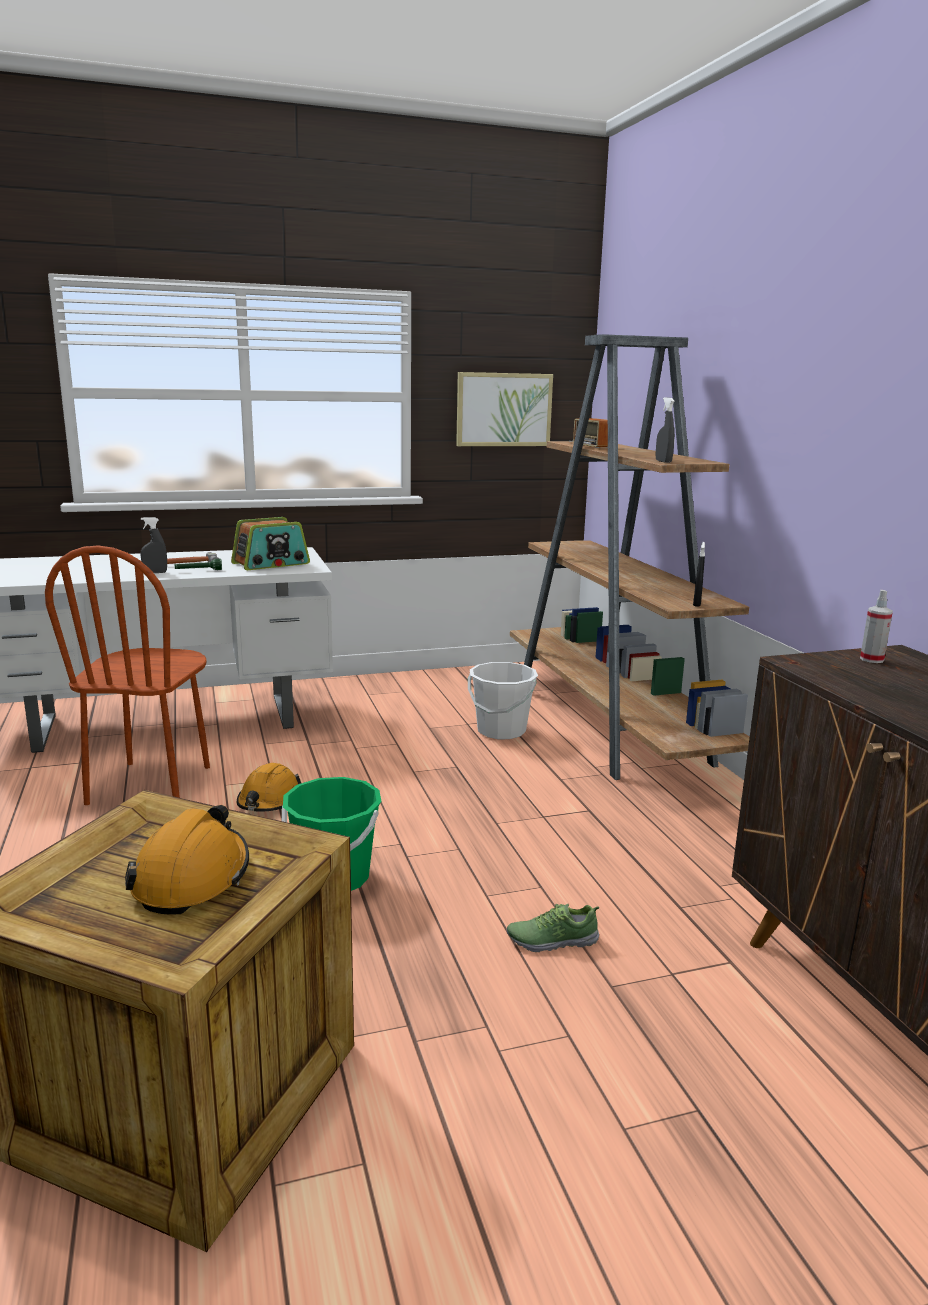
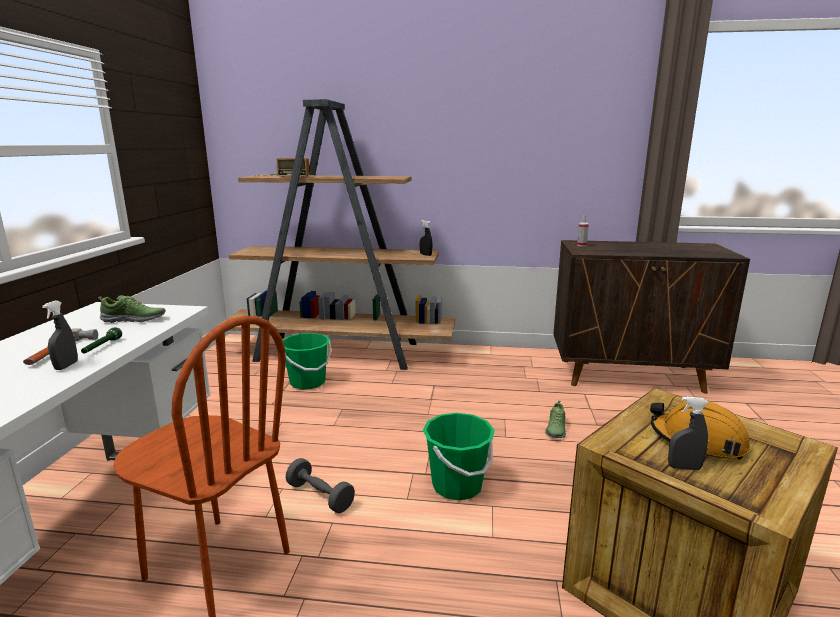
camera: 65 degrees left, 0 degrees up
radio [231,517,310,570] -> shoe [98,295,166,323]
orange hard hat [237,763,301,811] -> grey dumbbell [286,458,355,513]
picture [456,372,553,446] -> none
white bucket [468,662,538,739] -> green bucket [283,333,331,390]
grey spray bottle [656,397,675,463] -> grey spray bottle moved to [668,397,709,470]

